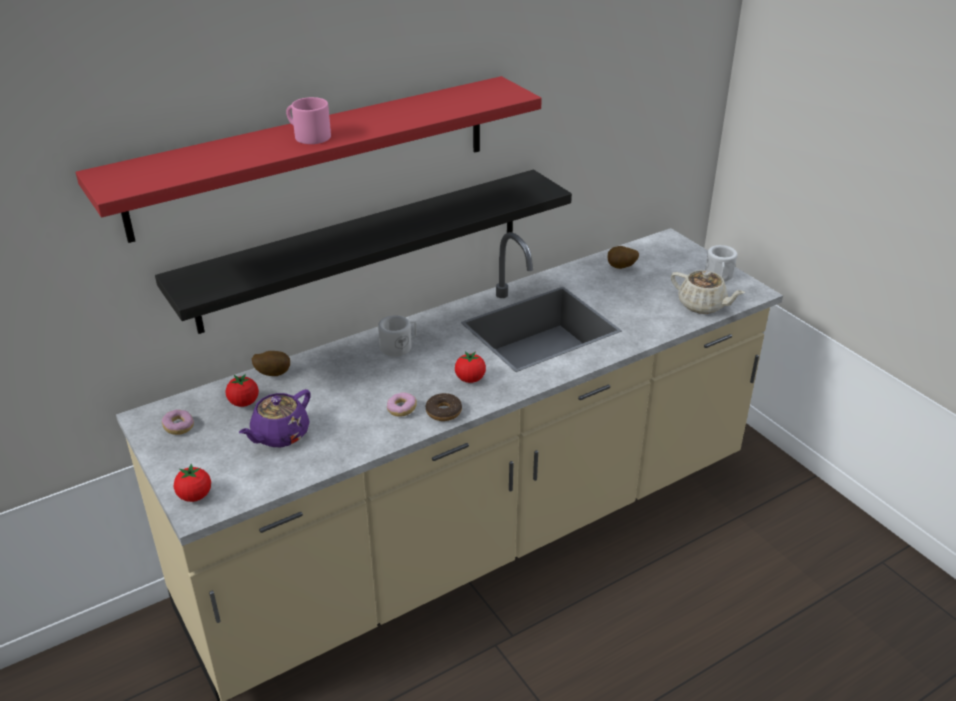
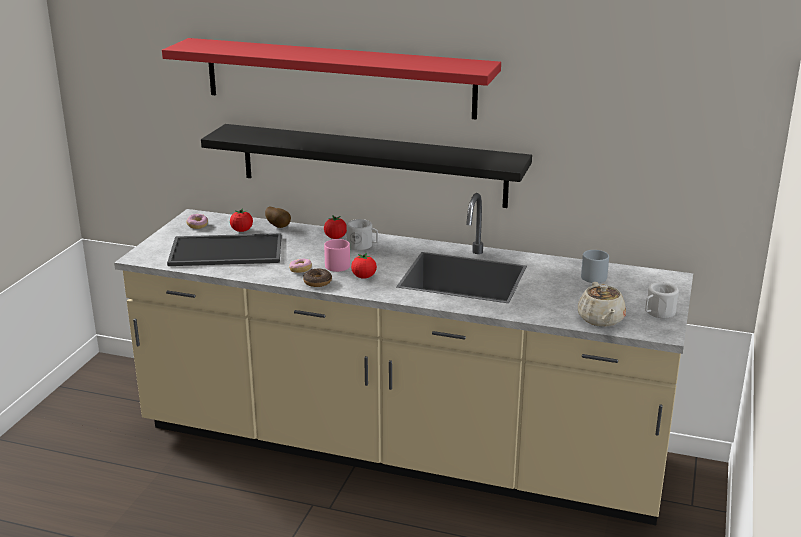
camera: 50 degrees right, 10 degrees down
tomato [174,464,211,502] -> tomato moved to [324,216,347,239]
purple teapot [239,389,311,447] -> tray [167,233,281,266]
pink mug [286,97,331,144] -> pink mug moved to [324,239,350,272]
potato [607,246,639,269] -> grey mug [581,250,609,283]

